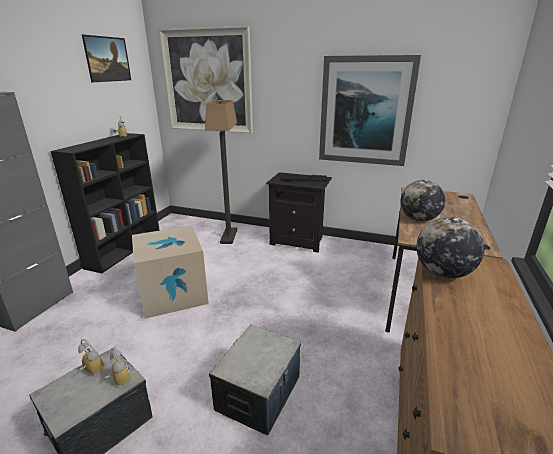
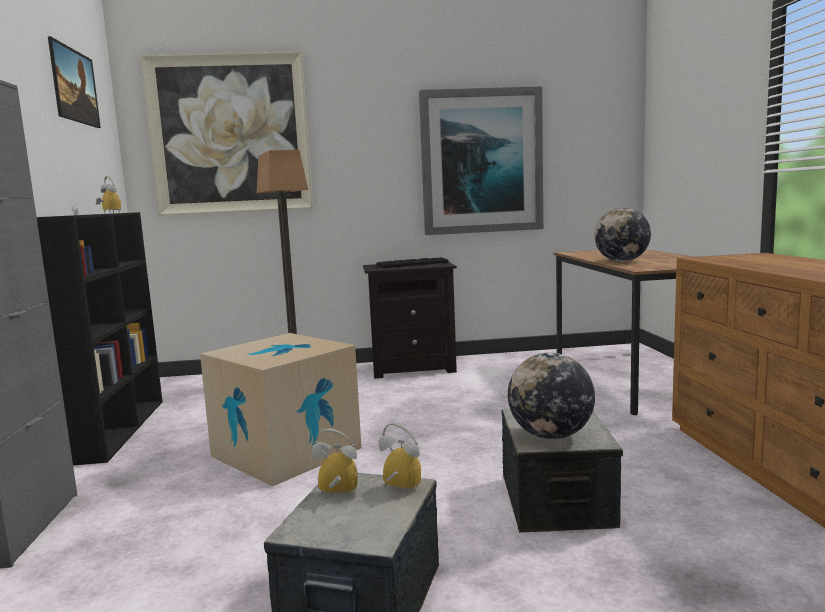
camera: 25 degrees left, 15 degrees down
globe [416,217,485,278] -> globe moved to [508,353,595,439]

